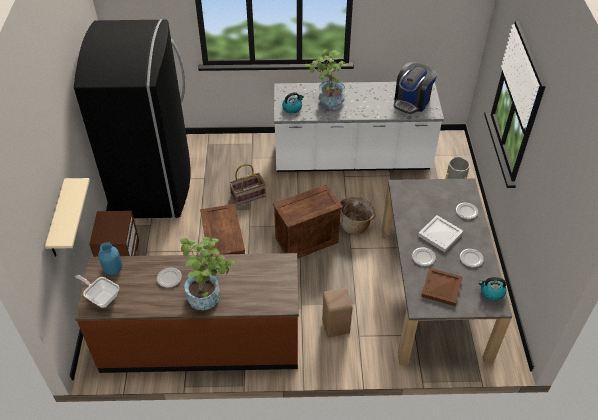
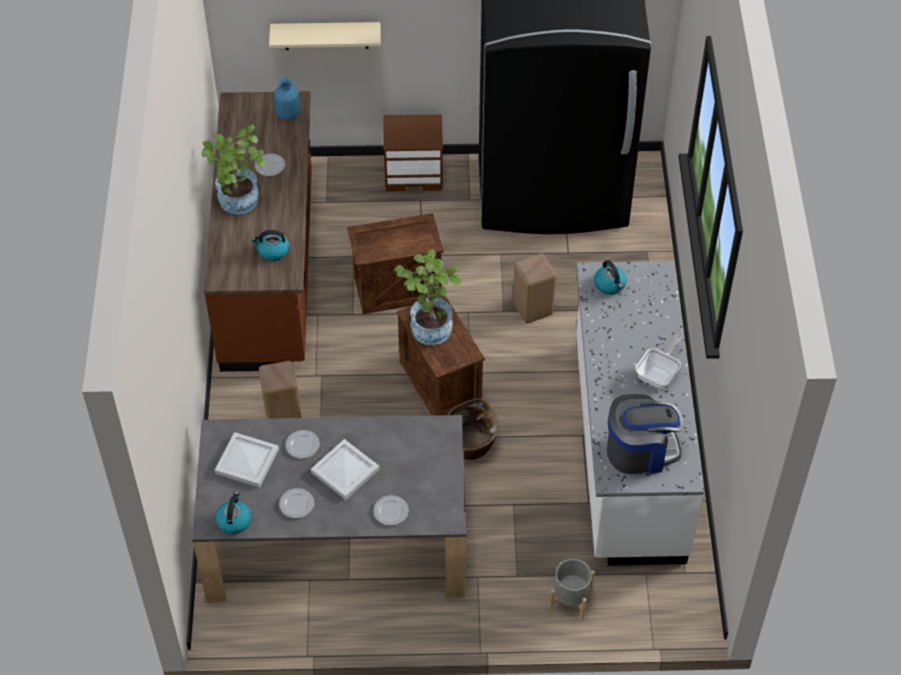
camera: 90 degrees right, 5 degrees up
frying pan [75,275,119,308] -> frying pan moved to [635,335,682,388]
basket [229,164,266,206] -> beige stool [513,253,556,323]
potted plant [305,49,348,109] -> potted plant moved to [394,249,461,345]
coffee machine [394,62,437,114] -> coffee machine turned 135 degrees clockwise [607,394,684,474]
brown tray [421,268,463,306] -> white tray [215,432,279,488]
none -> kettle [251,230,289,261]

